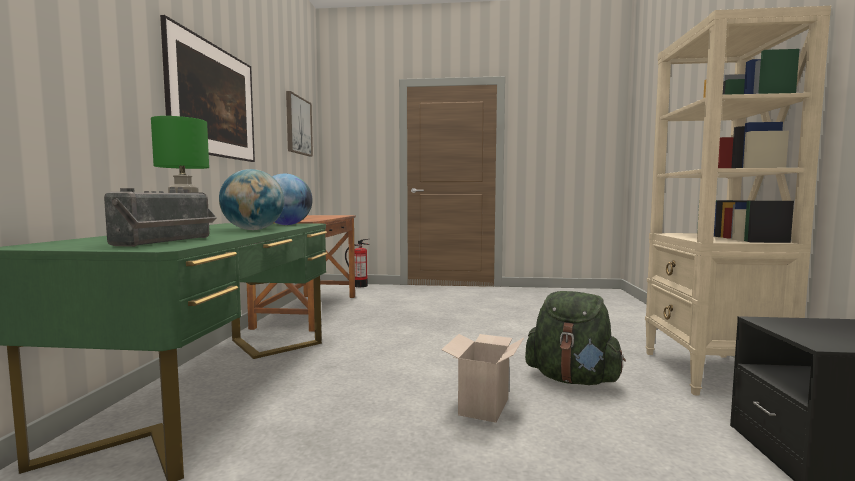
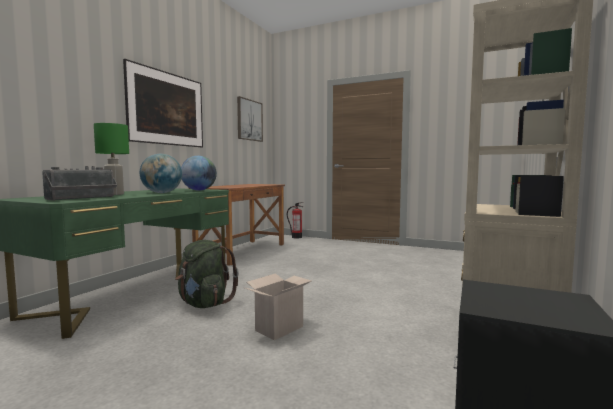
camera: 20 degrees right, 0 degrees up
green backpack [525,291,626,385] -> green backpack moved to [175,240,239,308]

